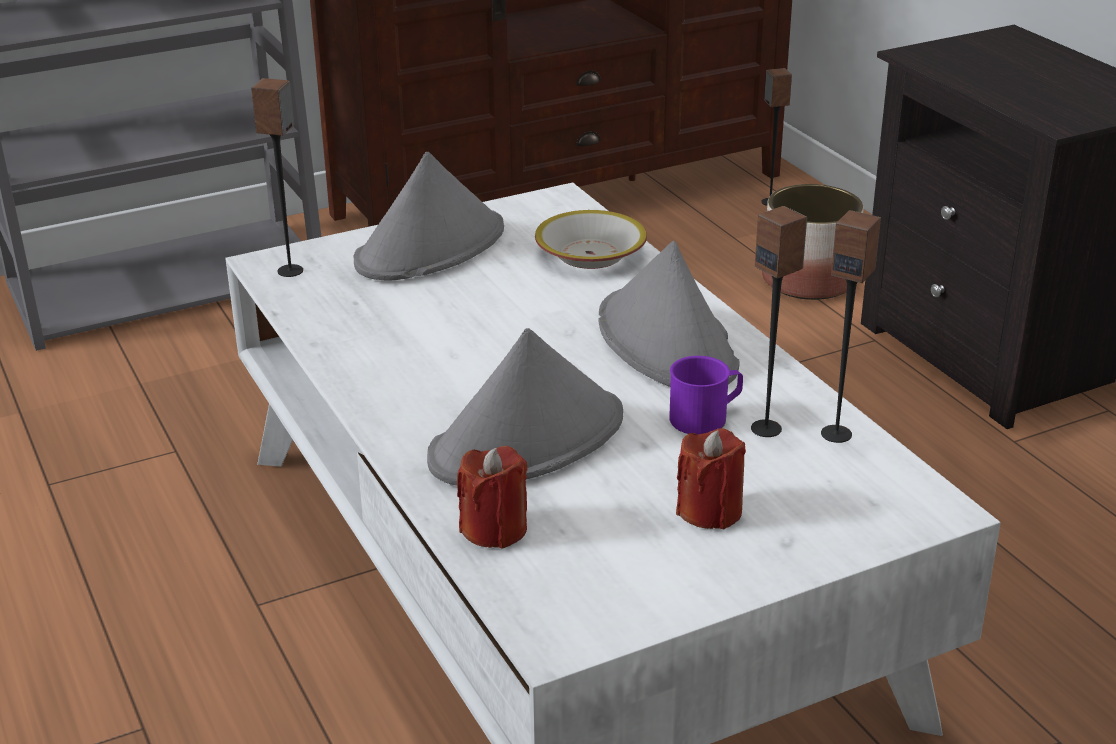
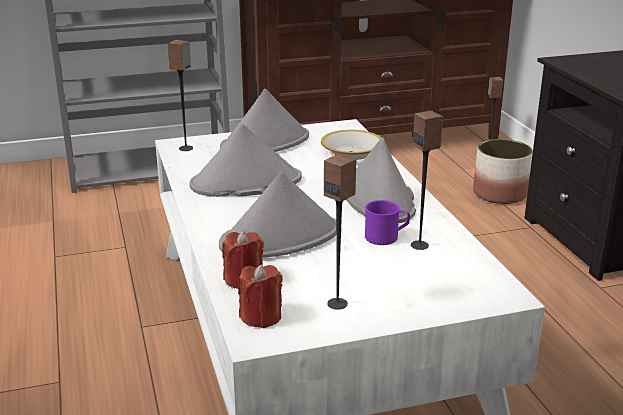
camera: 10 degrees right, 5 degrees down
red candle [676,428,746,529] -> red candle moved to [238,264,283,328]
speaker [821,210,881,443] -> speaker moved to [324,154,356,310]
none -> grey hat [189,124,302,197]

